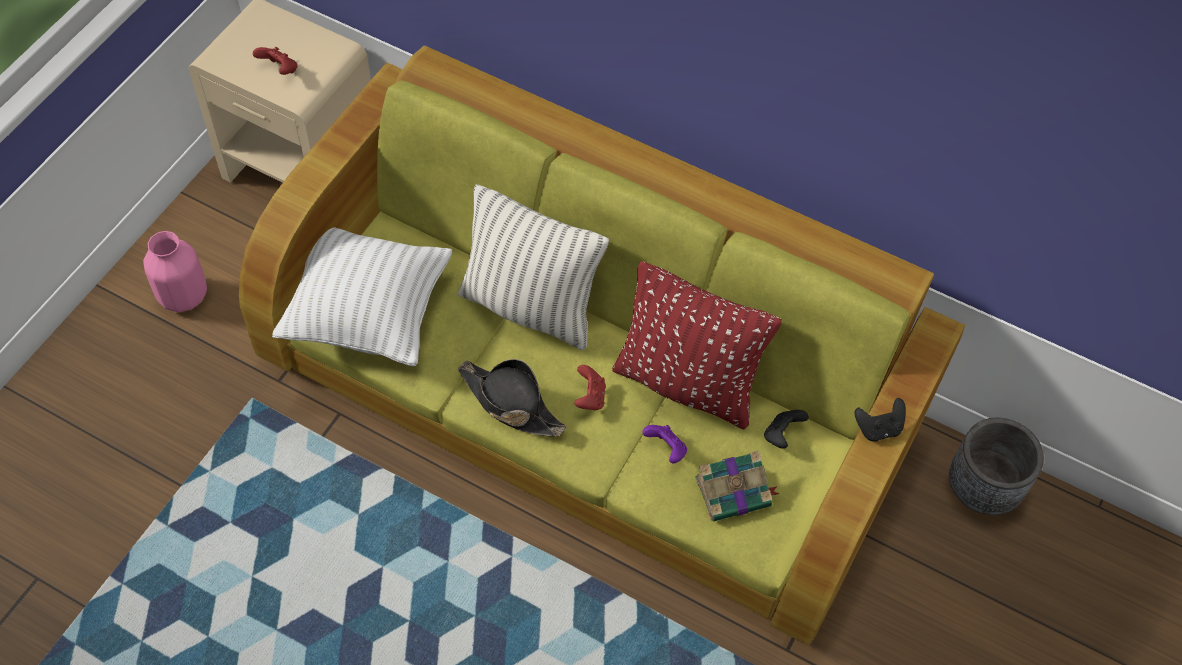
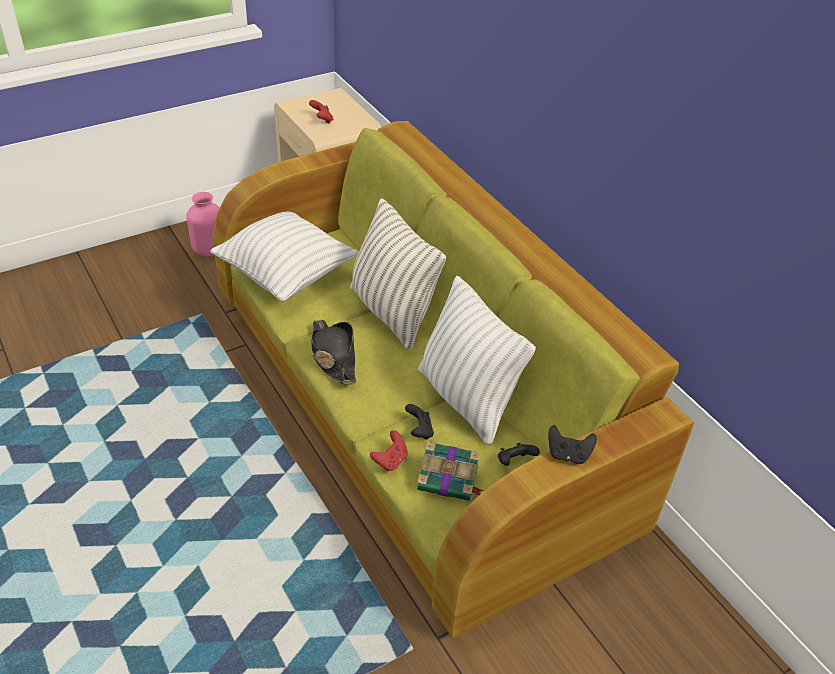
camera: 30 degrees right, 15 degrees down
red game controller [574,365,606,410] -> red game controller moved to [370,430,408,471]
red pillow [612,261,782,430] -> white pillow [418,276,536,445]
purple game controller [642,425,687,463] -> black game controller [405,404,434,440]
grey planter [949,418,1044,515] -> none

